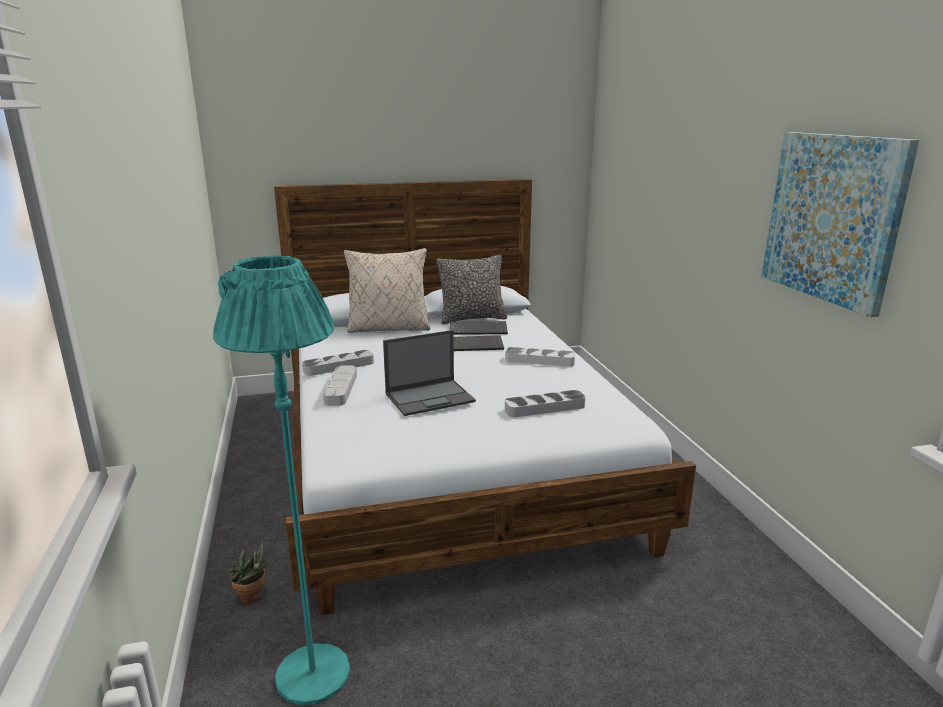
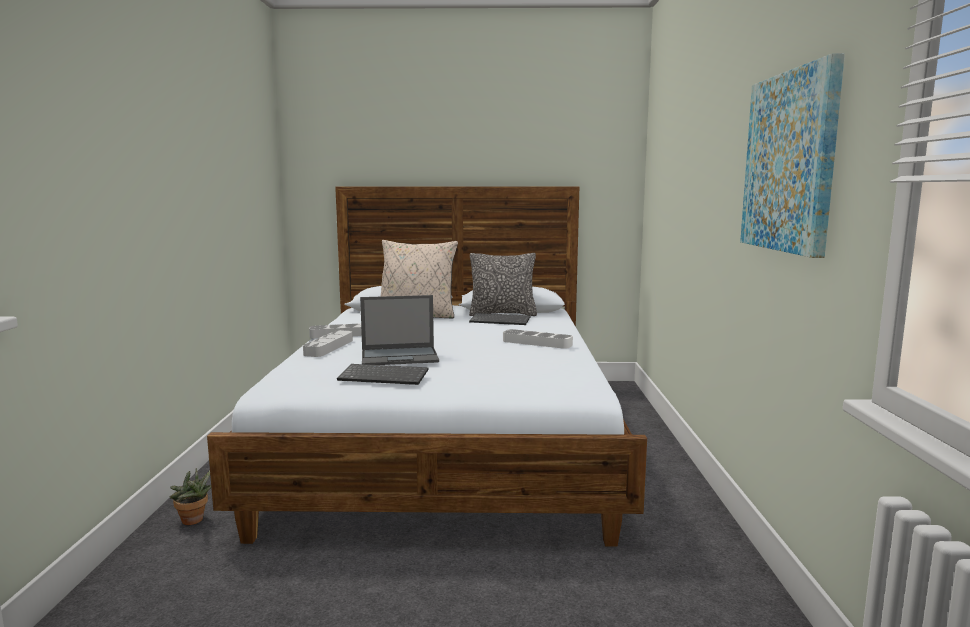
camera: 15 degrees right, 10 degrees down
turquoise floor lamp [213,255,350,705] -> none
keyboard [453,335,504,351] -> keyboard moved to [337,364,429,385]
grey tray [505,390,585,417] -> none

